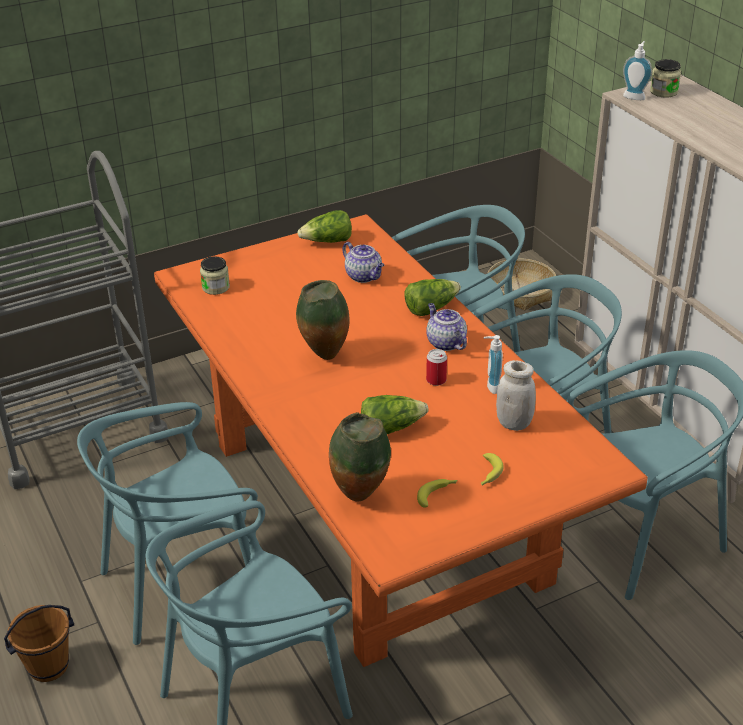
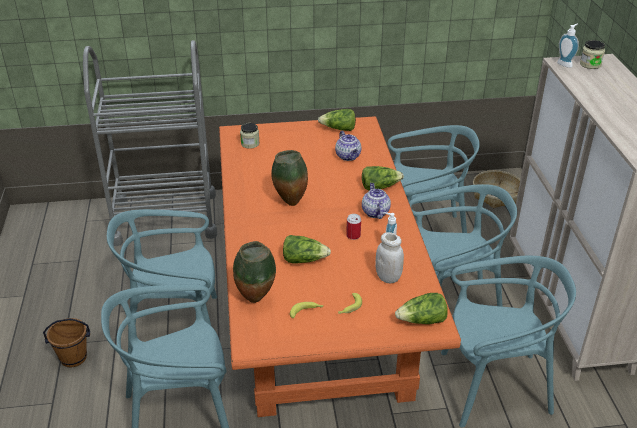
camera: 20 degrees right, 0 degrees up
none -> lettuce [395,293,448,324]

